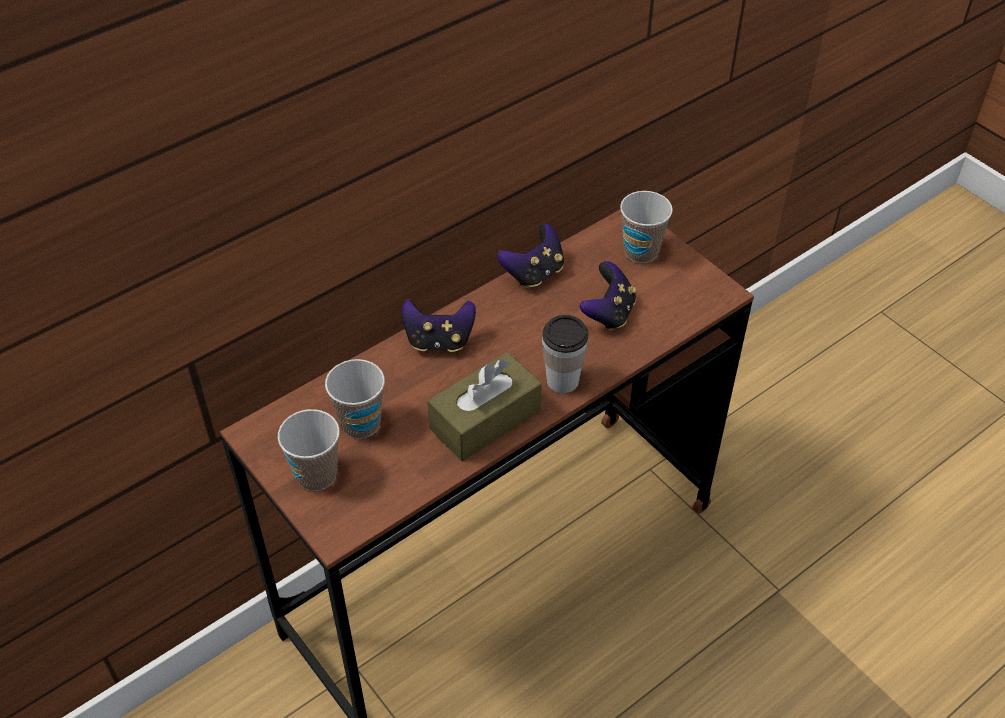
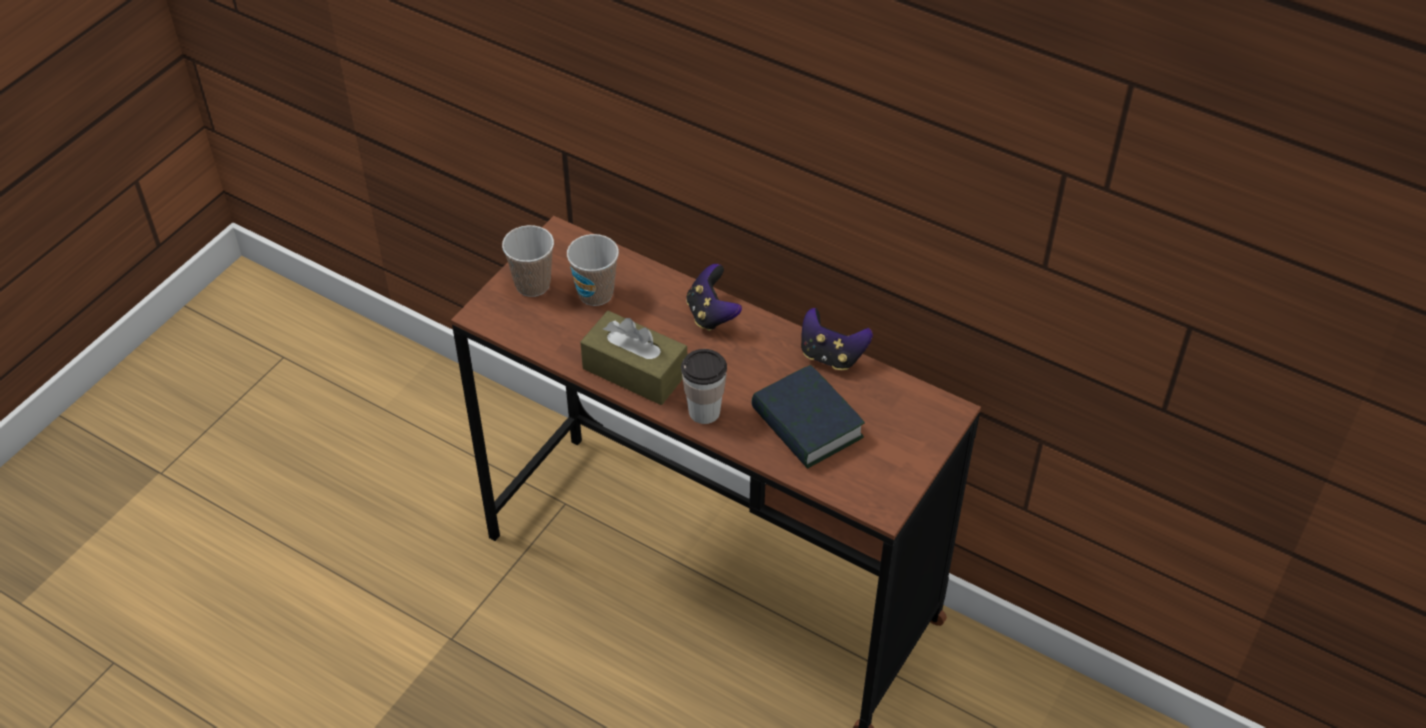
camera: 70 degrees right, 0 degrees up
game controller [580,261,636,331] -> book [751,365,865,469]
cup [620,191,673,263] -> none

